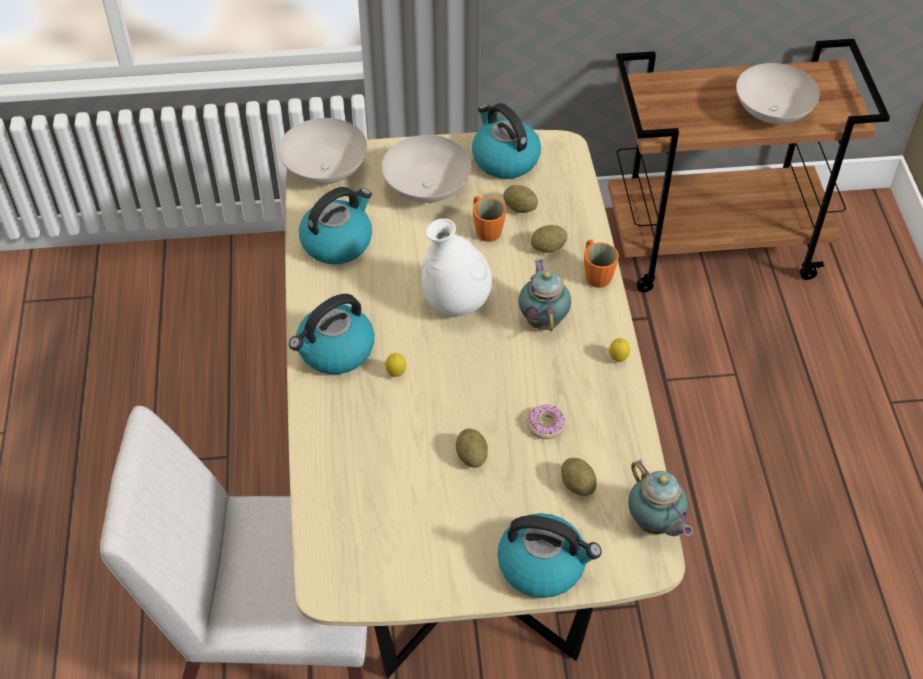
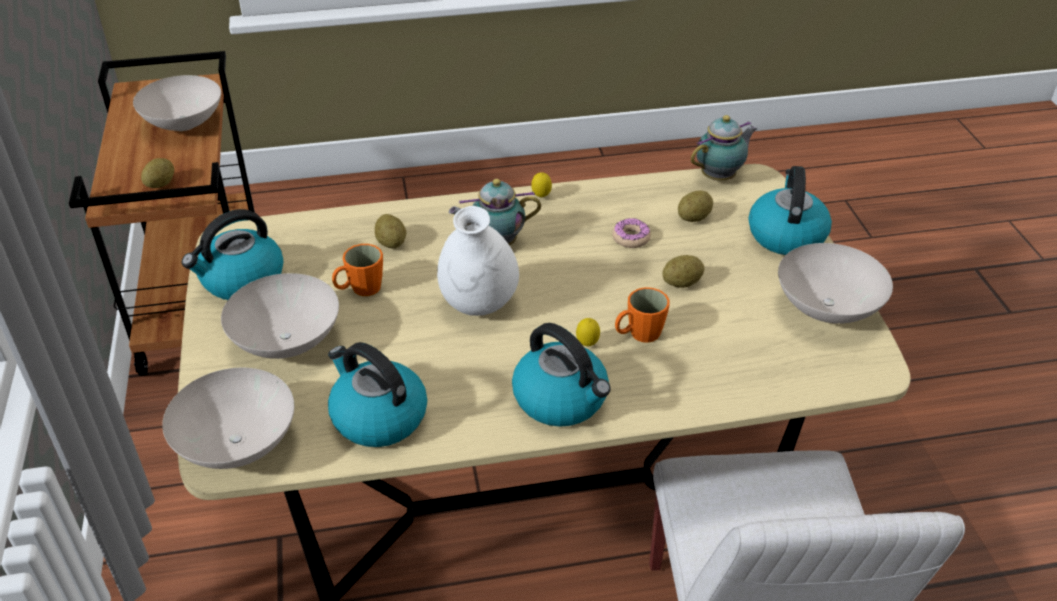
camera: 95 degrees left, 10 degrees down
potato [503,185,538,213] -> potato moved to [141,158,174,188]
orange mug [584,240,619,288] -> orange mug moved to [615,287,670,343]
none -> white bowl [778,243,893,324]

